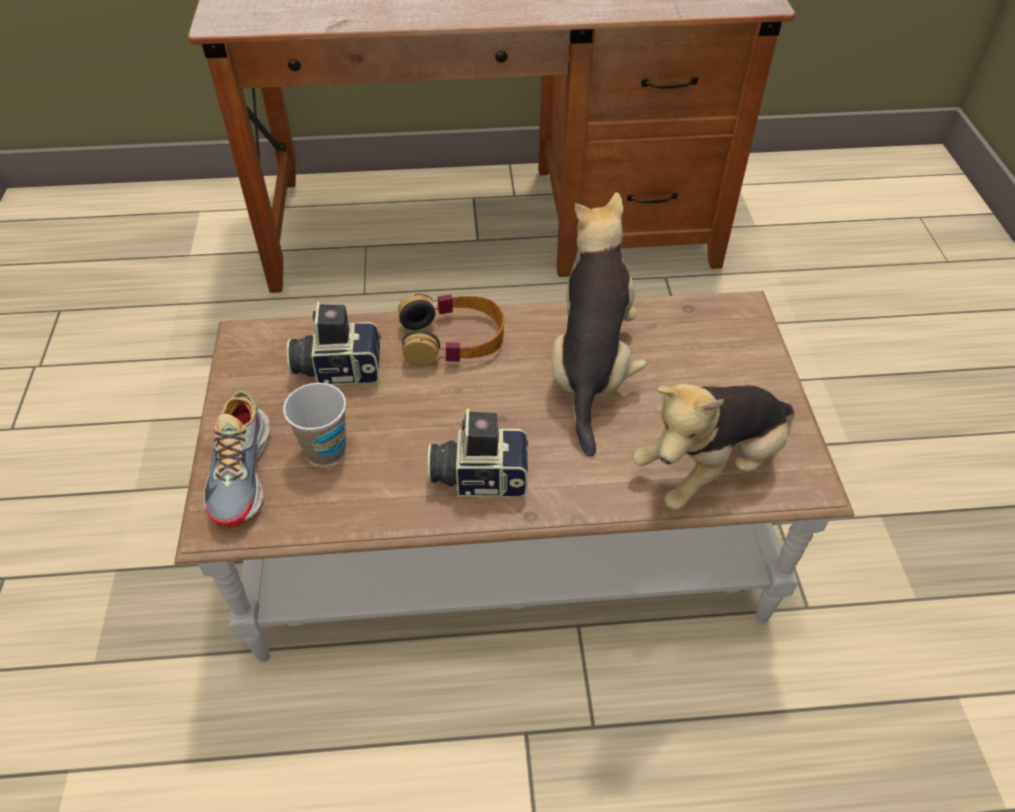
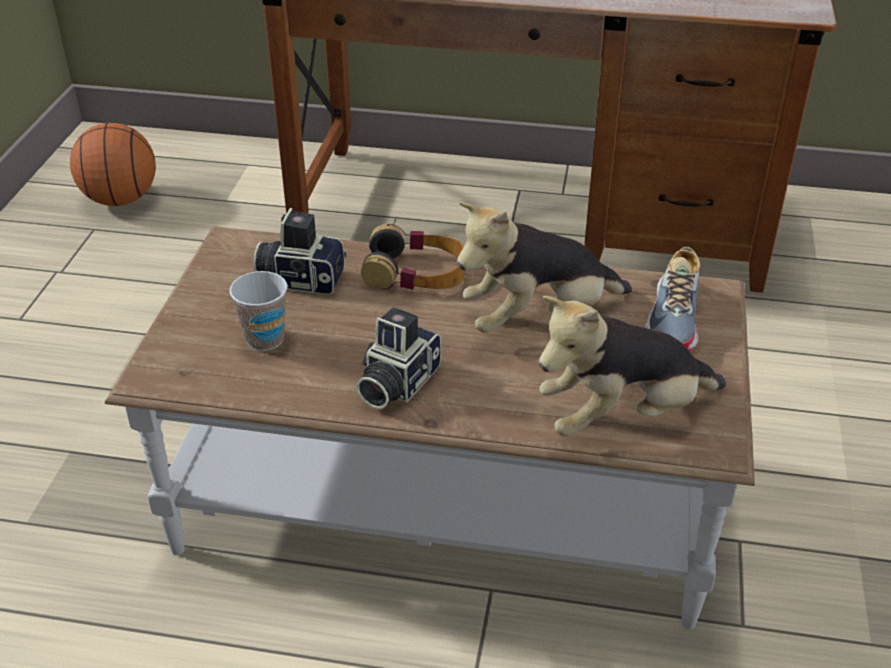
camera: 15 degrees right, 10 degrees down
shoe [203,391,270,528] -> shoe moved to [645,247,700,351]
camera [428,409,528,497] -> camera turned 75 degrees counterclockwise [356,307,441,409]
plush toy [551,192,647,457] -> plush toy turned 135 degrees counterclockwise [457,202,632,333]
none -> basketball [70,123,156,206]

